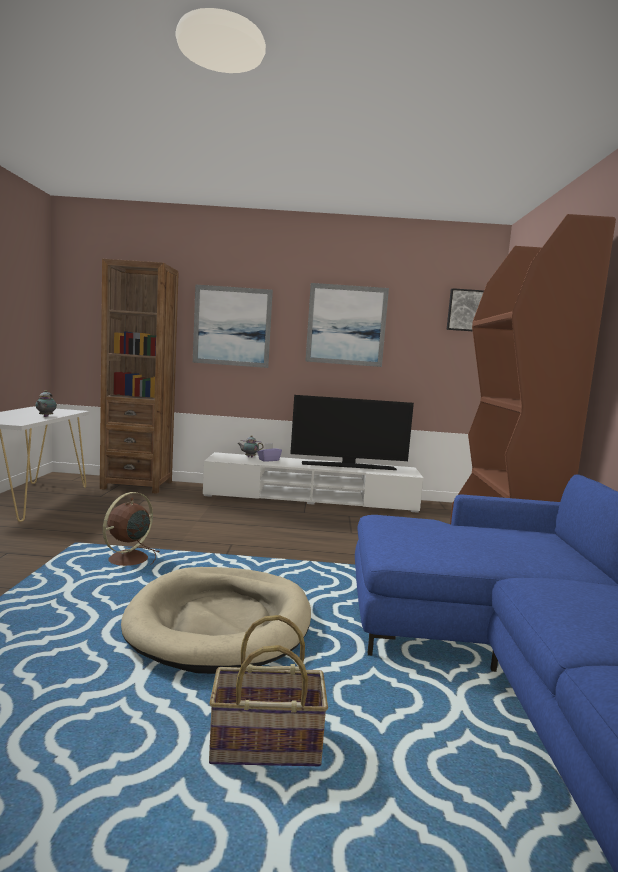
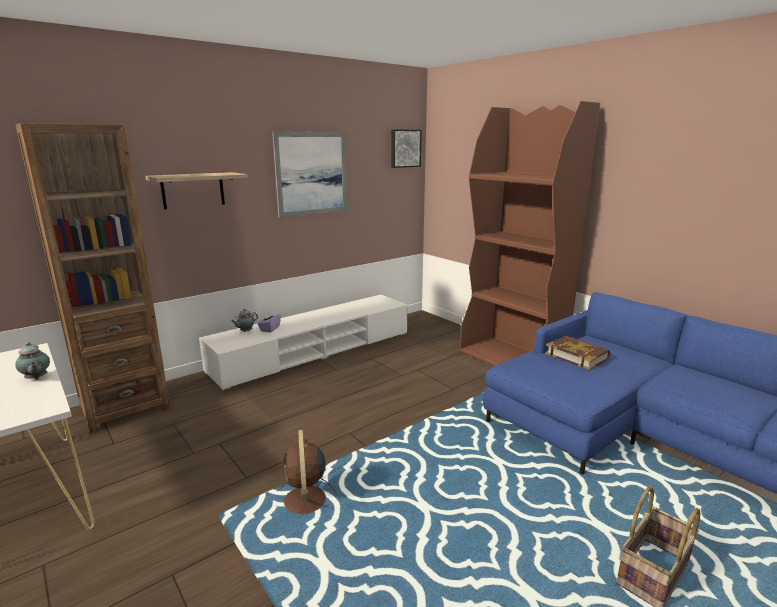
camera: 40 degrees left, 10 degrees up
beige dog bed [121,567,311,674] -> none
picture [193,284,273,368] -> shelf [146,172,248,209]
television [290,395,414,470] -> none
none -> book [545,336,610,370]

